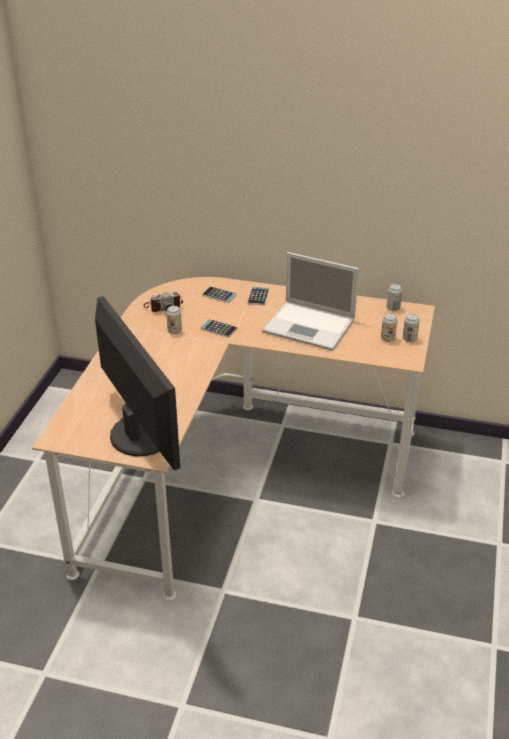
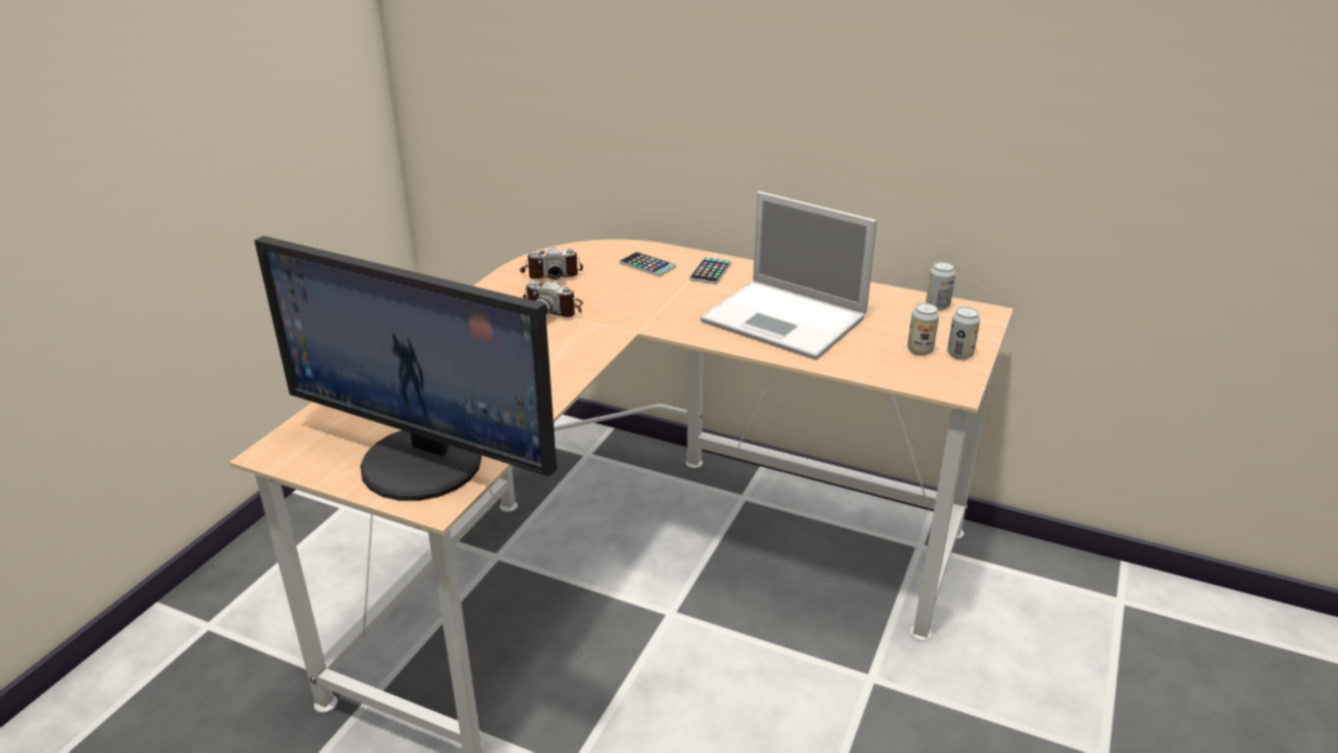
camera: 10 degrees right, 5 degrees down
monitor [95,296,180,470] -> monitor turned 135 degrees clockwise [254,236,557,501]
can [166,306,182,334] -> camera [523,280,583,317]
phone [201,319,237,337] -> none

